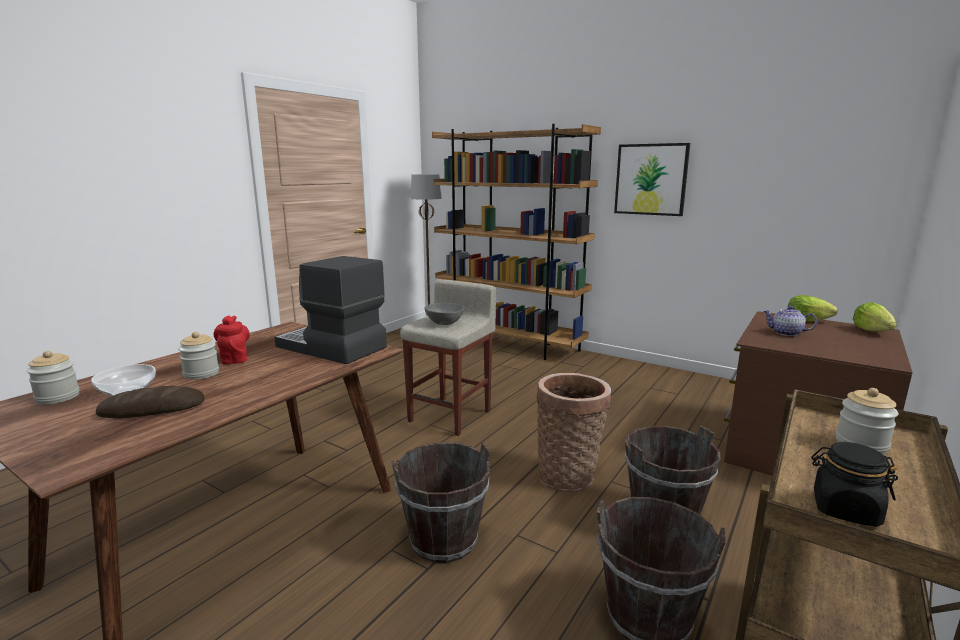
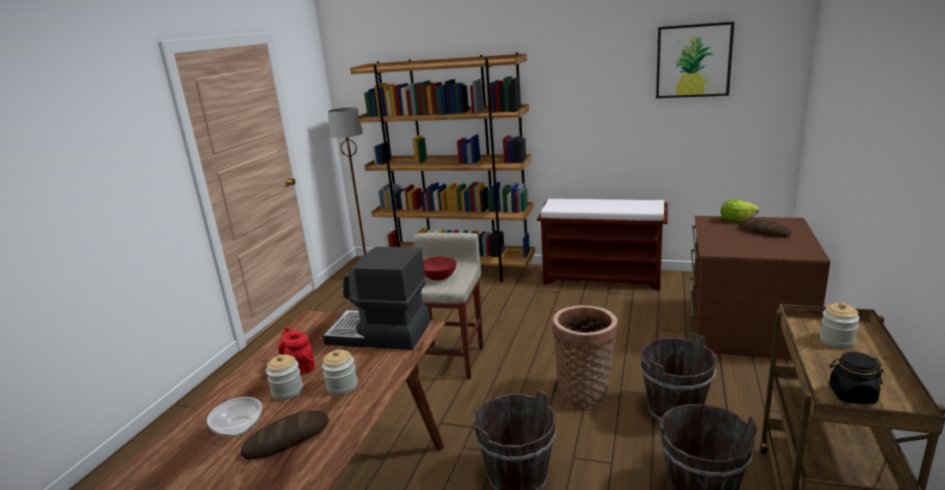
camera: 15 degrees left, 5 degrees up
jar [27,351,80,405] -> jar moved to [322,349,358,395]
grey bowl [425,303,464,325] -> red bowl [423,256,457,281]
picture [614,143,690,216] -> picture moved to [656,22,734,98]
teapot [763,306,817,336] -> none
lettuce [852,302,897,331] -> none
none -> brown bench [537,199,668,291]
none -> bread [739,219,791,237]

